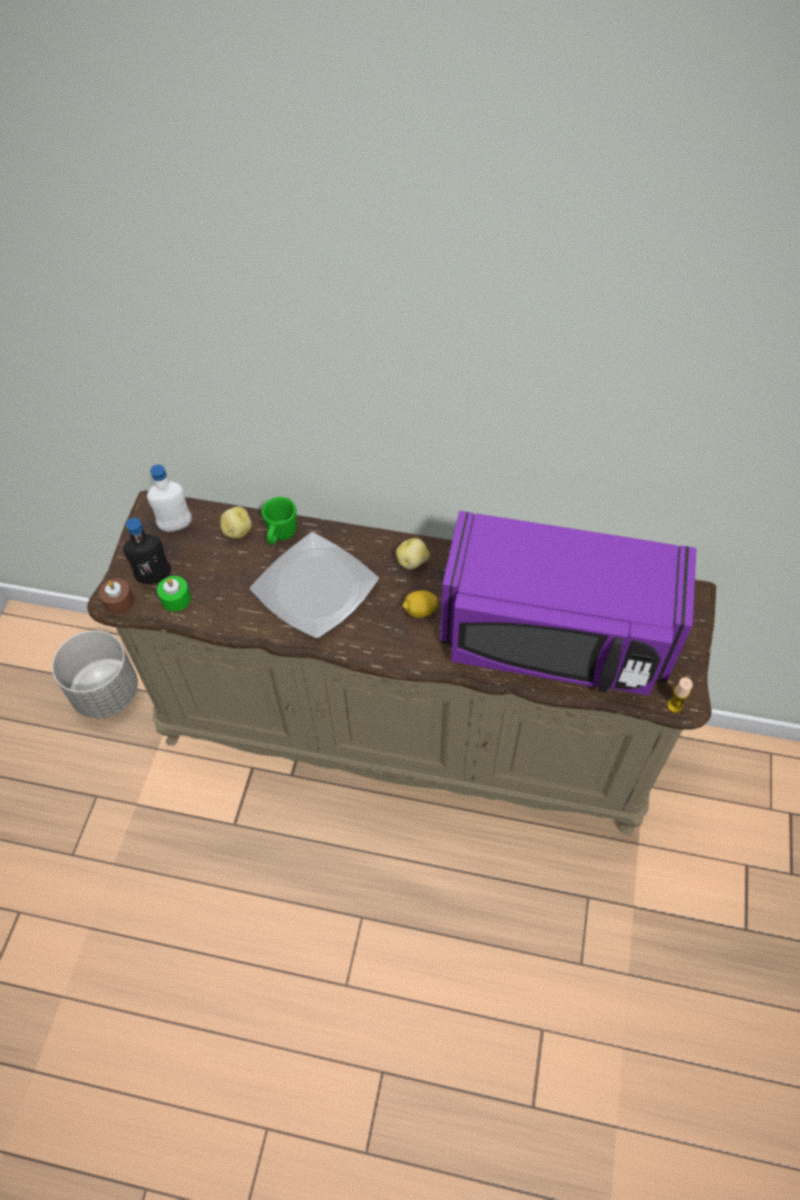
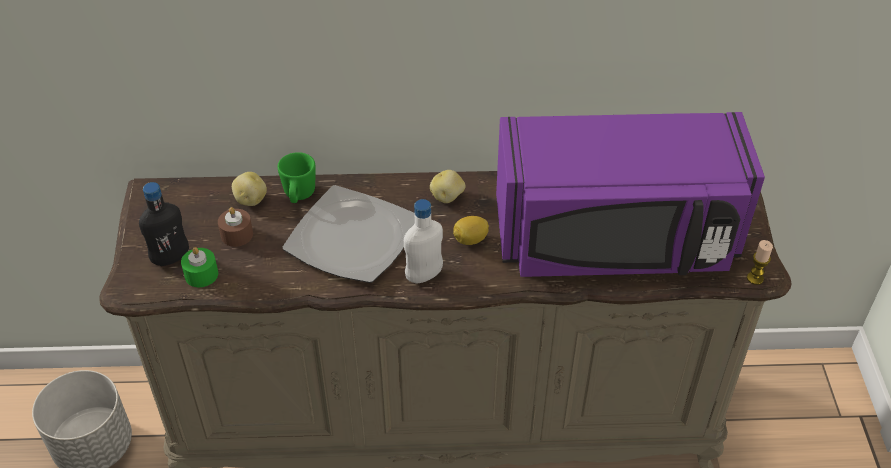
camera: 15 degrees left, 10 degrees down
brown candle [99,579,134,614] -> brown candle moved to [218,207,253,247]
white bottle [147,464,192,532] -> white bottle moved to [404,199,443,284]

